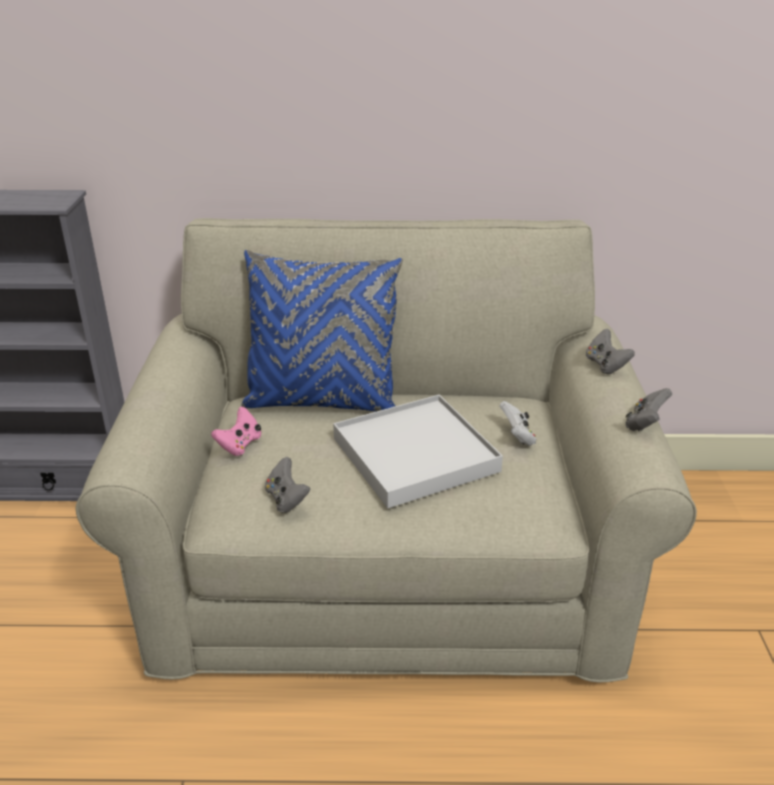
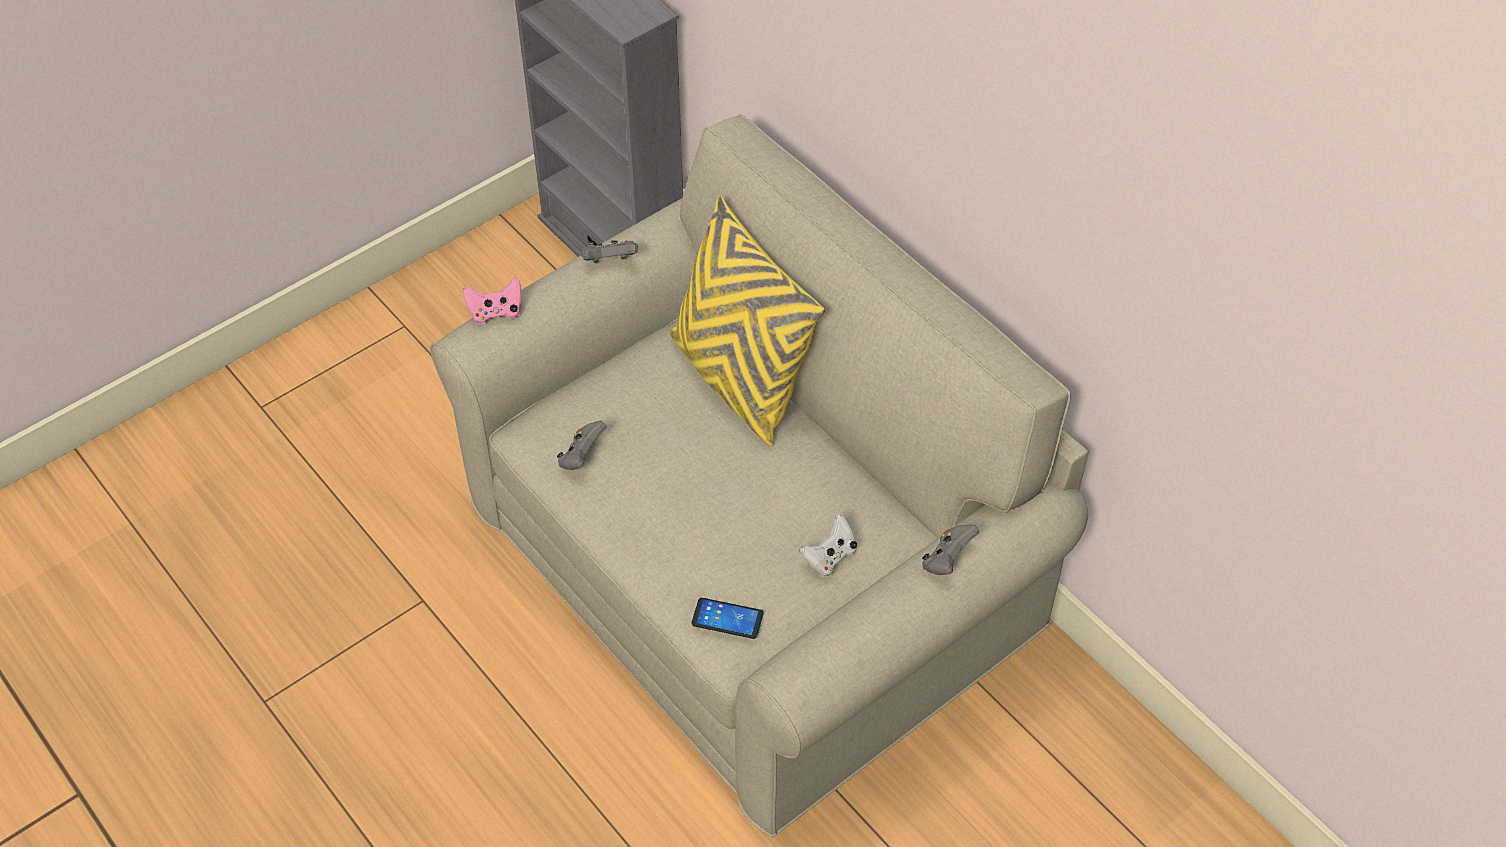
camera: 50 degrees right, 20 degrees up
pink game controller [211,407,261,456] -> pink game controller moved to [463,277,522,324]
blue pillow [241,250,403,412] -> yellow pillow [670,196,825,446]
white tray [333,395,503,508] -> none
grey game controller [626,388,672,431] -> grey game controller moved to [581,240,638,263]
none -> phone [691,598,763,639]

